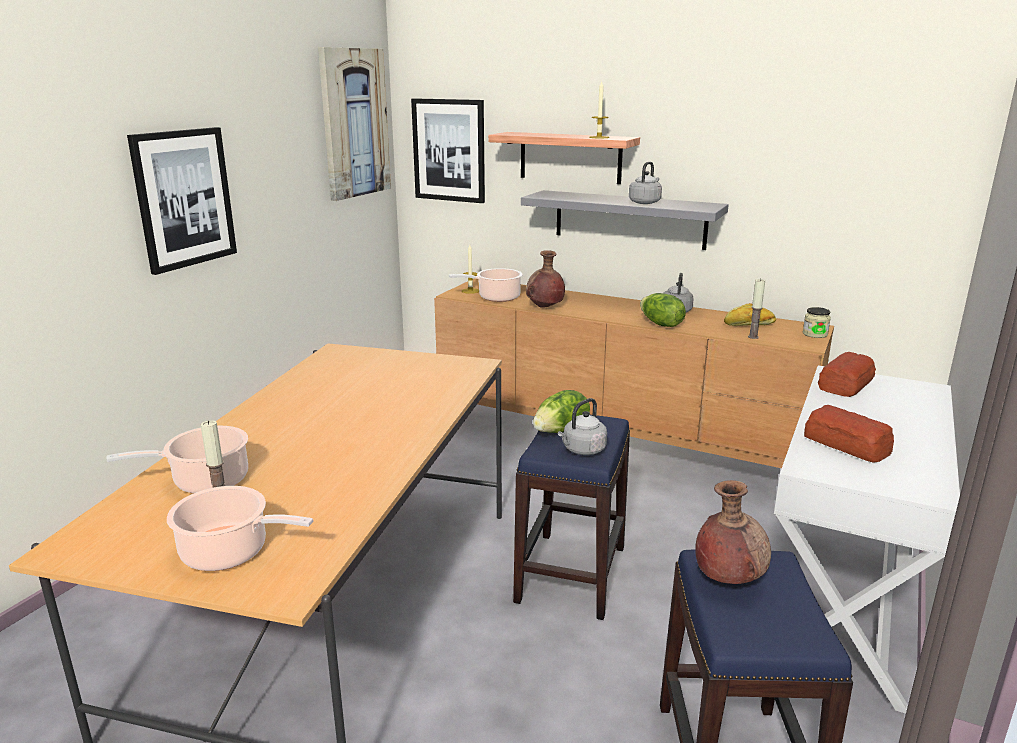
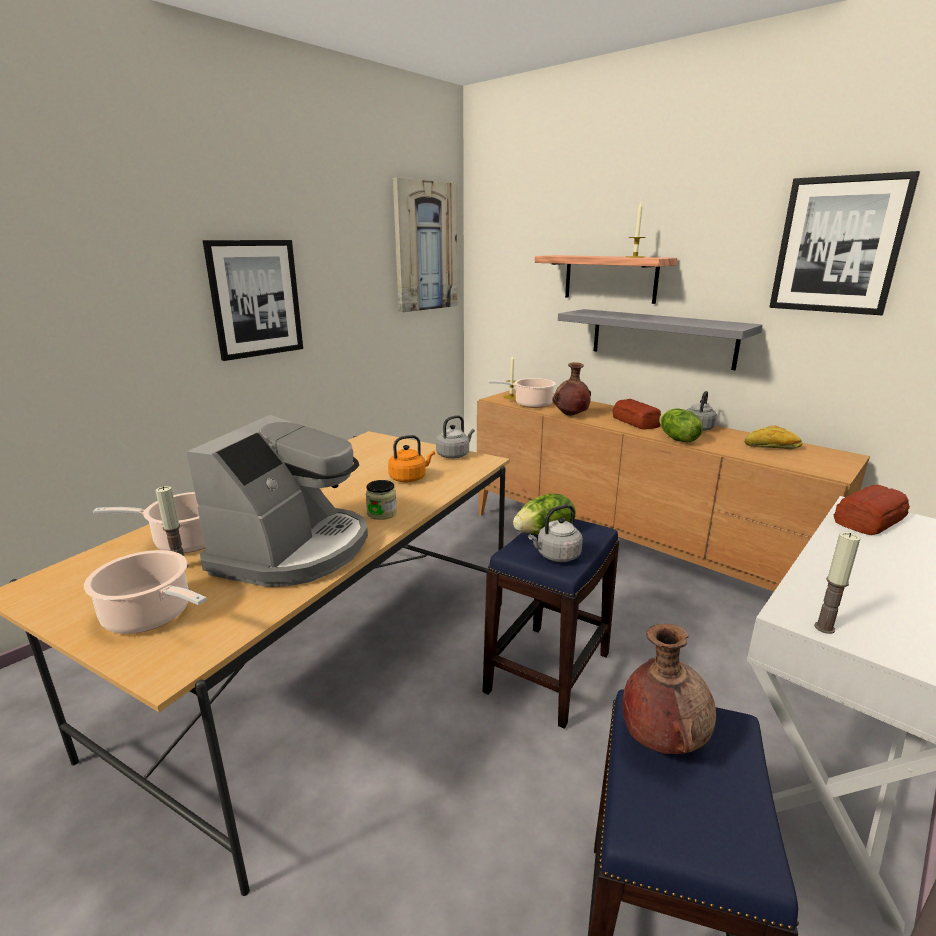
camera: 15 degrees right, 0 degrees up
picture [411,98,485,203] -> picture moved to [769,171,920,315]
grey kettle [629,162,662,204] -> grey kettle moved to [436,415,475,458]
candle [748,279,765,339] -> candle moved to [814,532,860,634]
jar [803,307,831,338] -> jar moved to [366,480,397,520]
bread [804,405,894,463] -> bread moved to [613,399,661,429]
none -> coffee machine [187,415,368,587]
none -> orange kettle [388,435,435,482]

